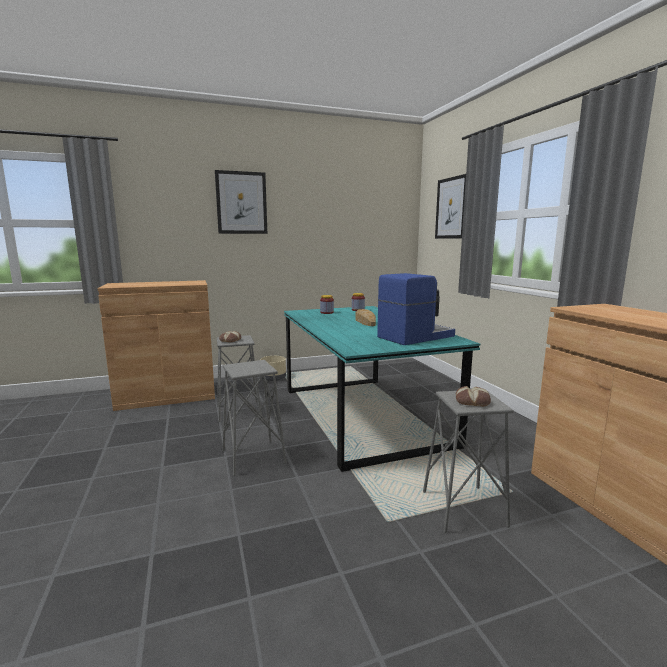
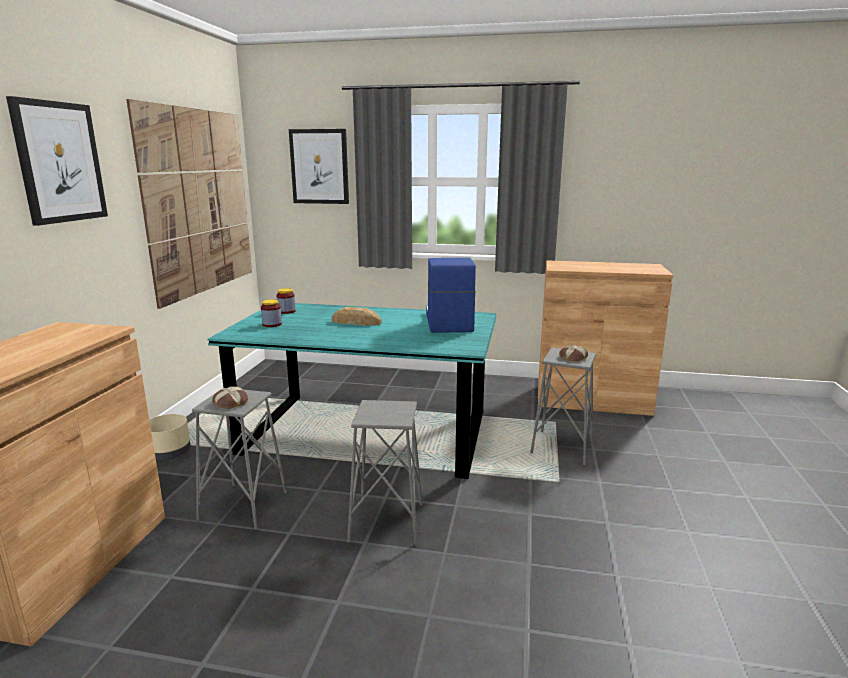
camera: 60 degrees left, 5 degrees up
none -> picture [126,99,252,309]

